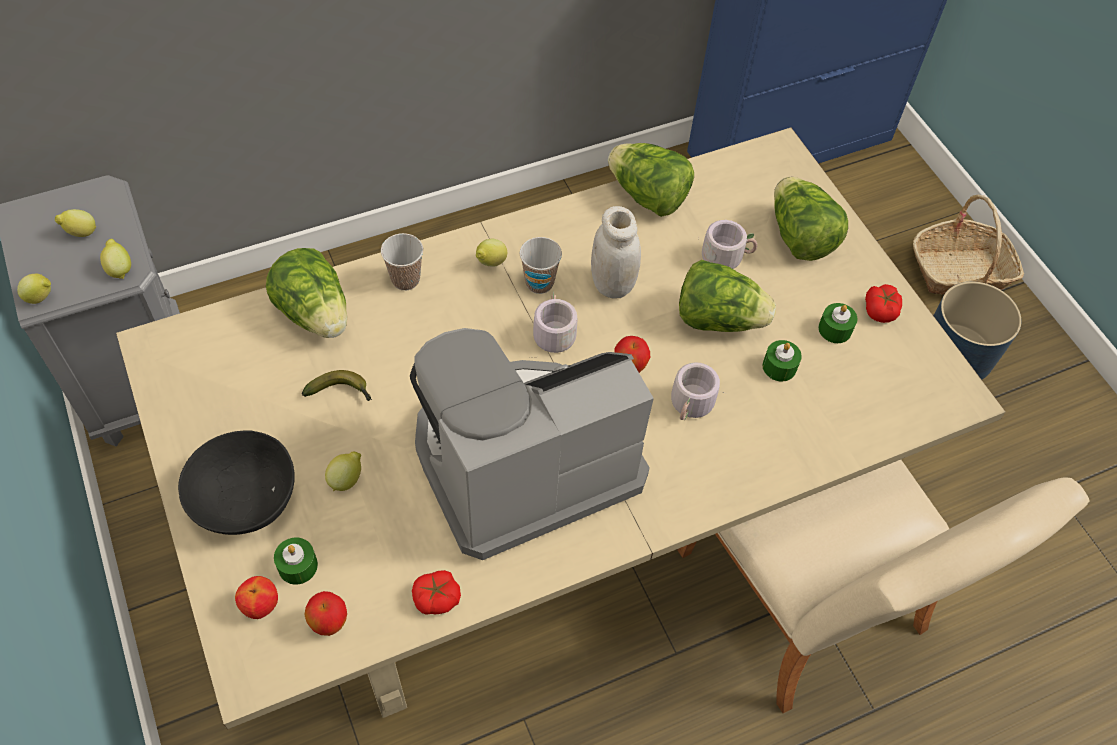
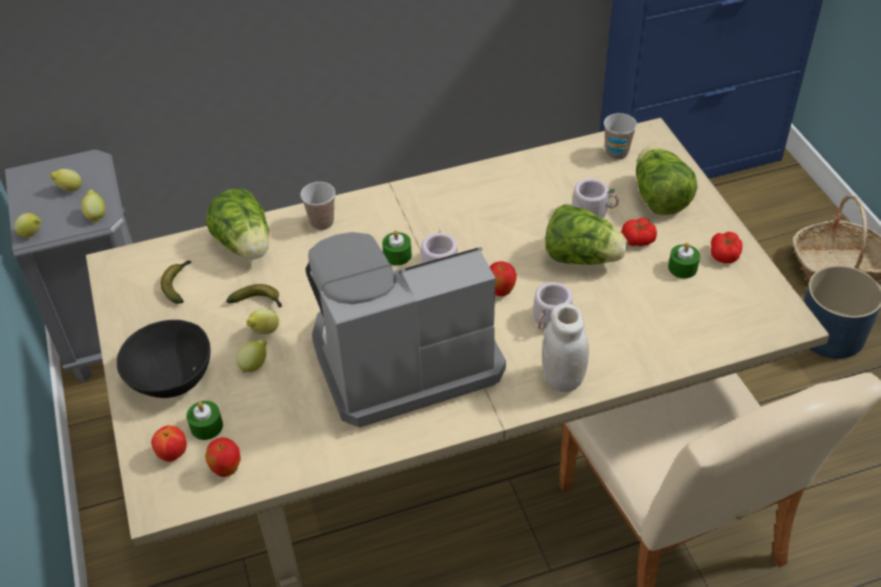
camera: 10 degrees right, 10 degrees down
tomato [412,570,461,615] -> tomato moved to [622,218,657,246]
lemon [476,238,507,267] -> lemon moved to [246,309,279,334]
cup [520,237,562,294] -> cup moved to [604,113,637,160]
white jar [591,206,641,299] -> white jar moved to [542,303,589,392]
lettuce [608,143,694,217] -> none
green candle [762,340,802,381] -> green candle moved to [382,230,412,266]
none -> banana [160,261,191,304]

